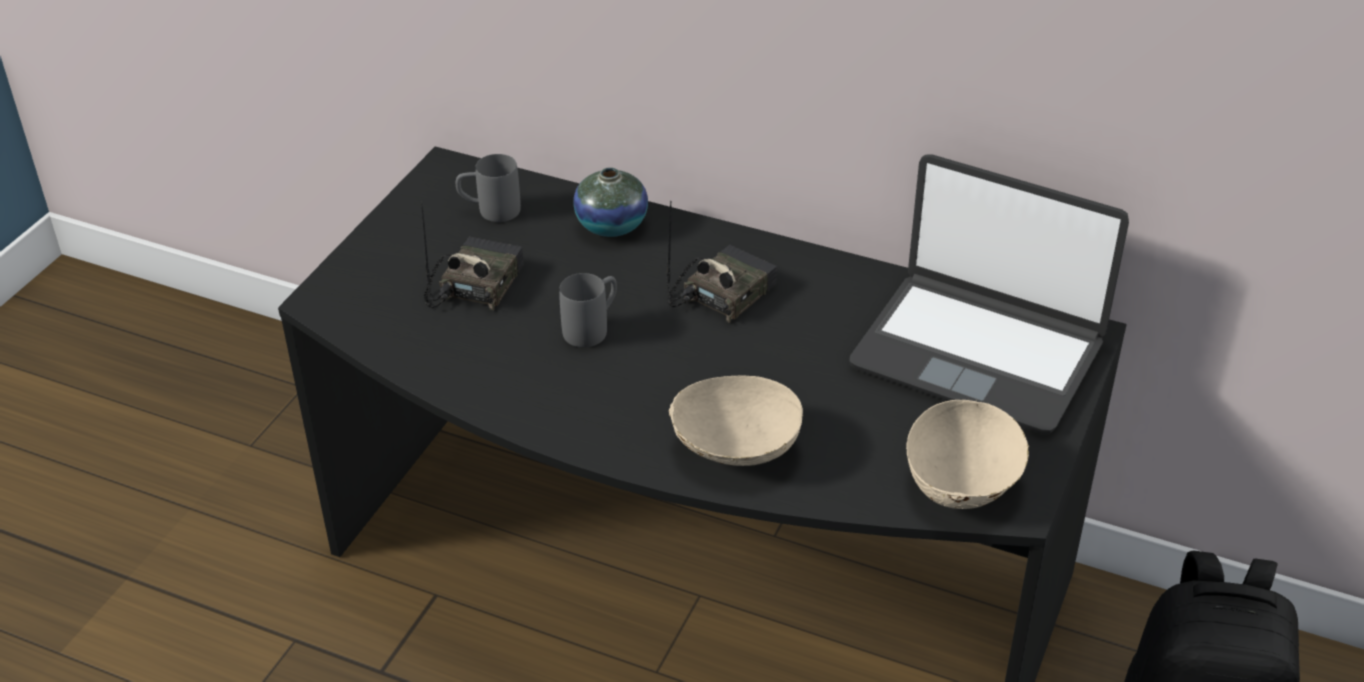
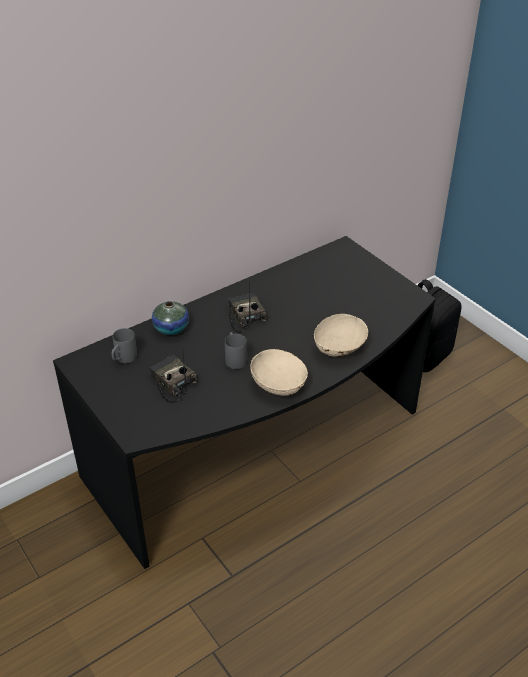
camera: 60 degrees left, 0 degrees up
laptop [849,154,1129,434] -> none
beige bowl [906,400,1029,509] -> beige bowl moved to [250,349,308,396]

